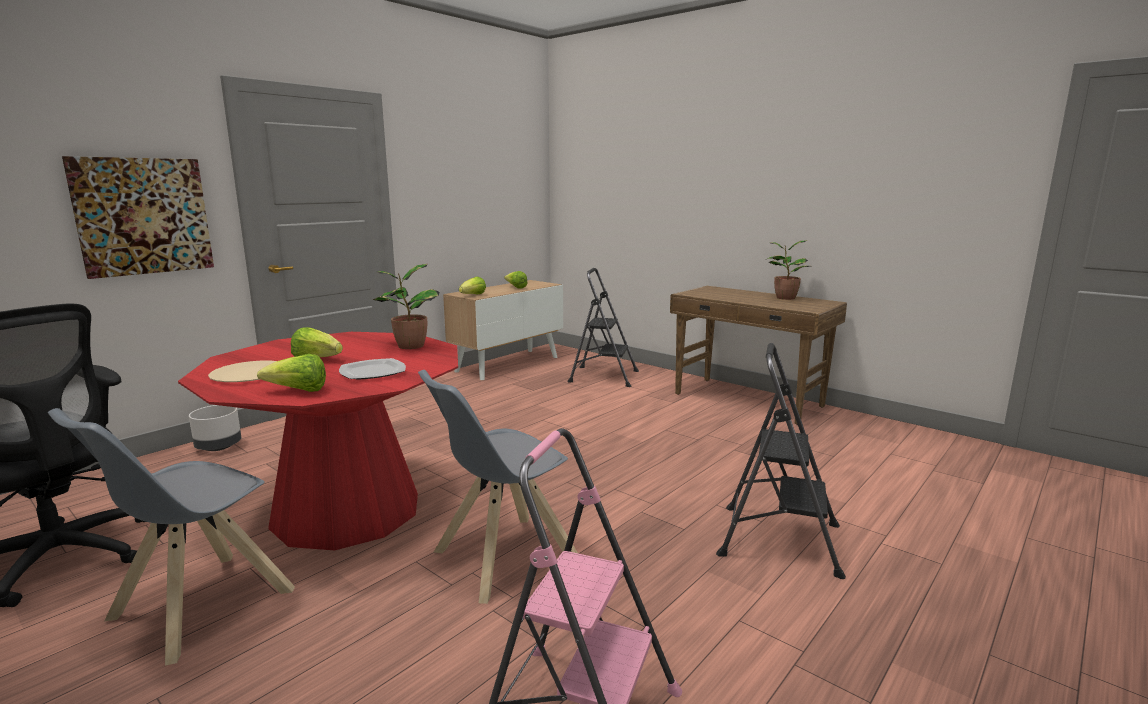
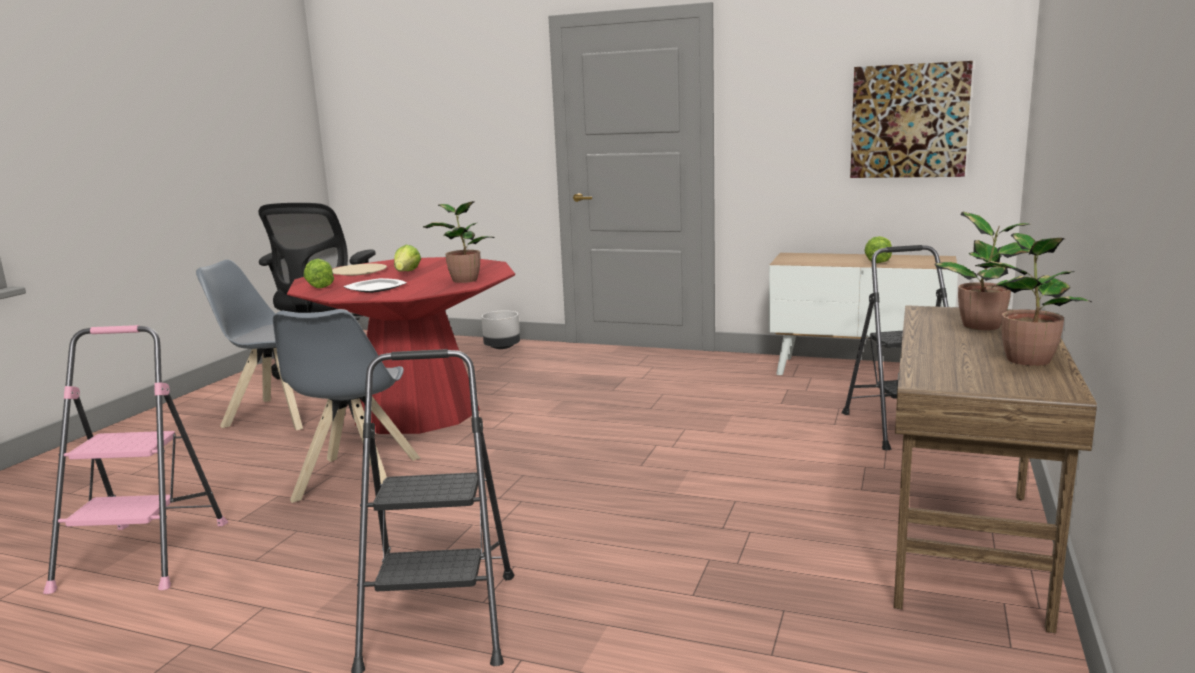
camera: 70 degrees right, 0 degrees up
picture [62,156,214,279] -> picture moved to [850,61,973,178]
grey chair [418,370,578,604] -> grey chair turned 120 degrees counterclockwise [273,309,420,503]
lettuce [459,276,486,294] -> none
none -> potted plant [935,212,1031,330]

